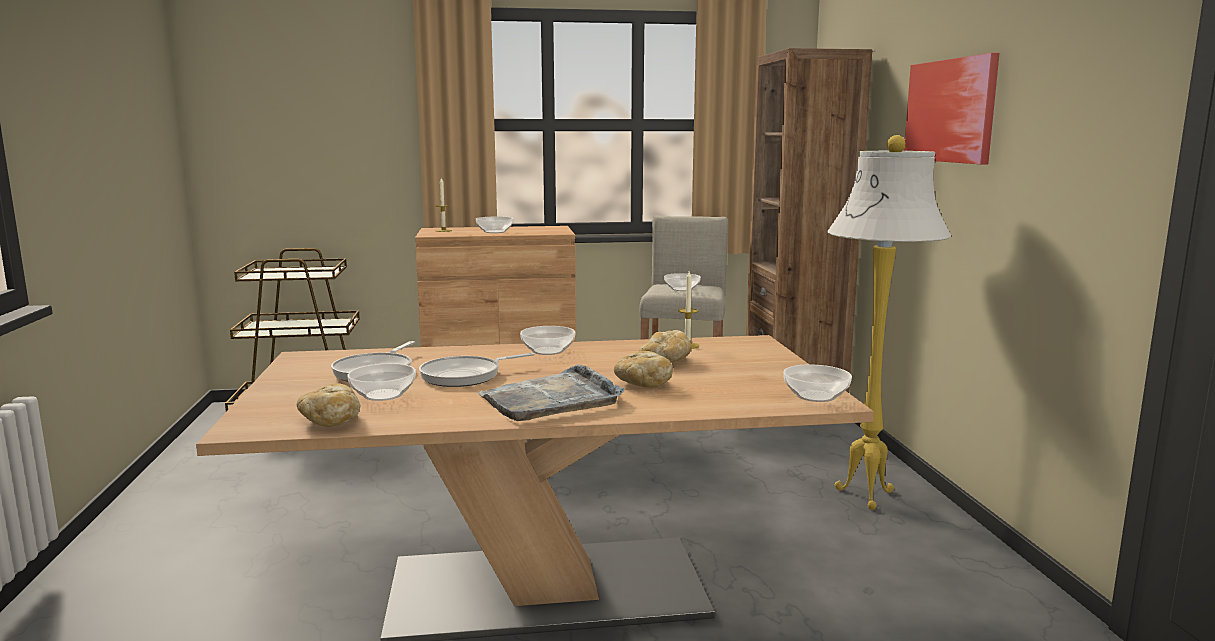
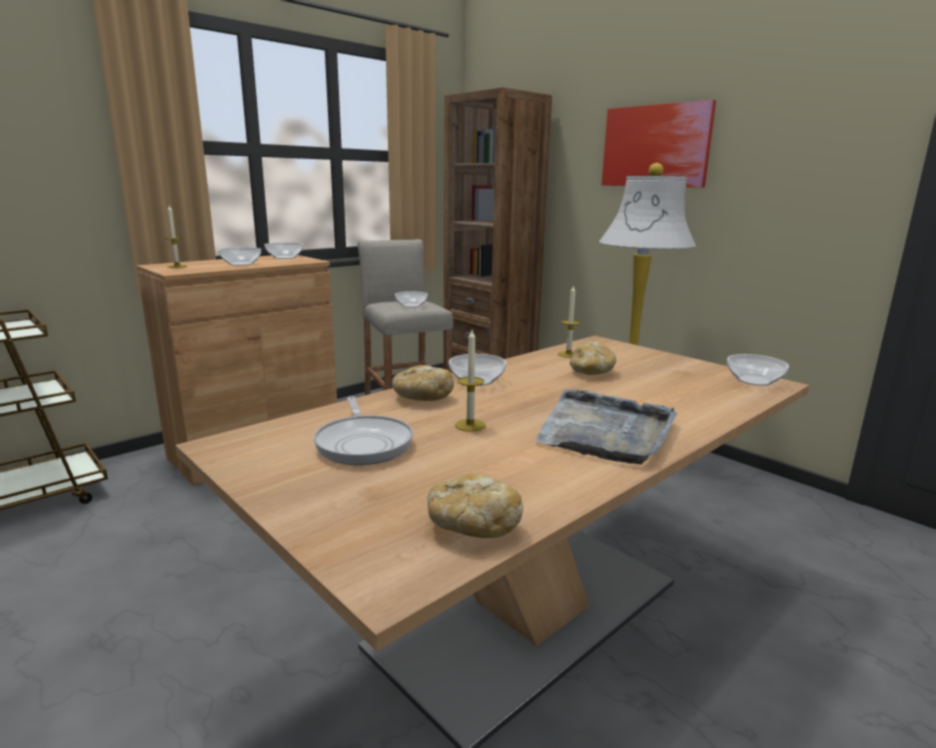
camera: 35 degrees left, 5 degrees up
bowl [347,363,416,401] -> bowl moved to [265,242,303,259]
frying pan [419,353,535,387] -> candle [455,330,486,432]
bread [614,351,673,388] -> bread moved to [392,365,454,401]

